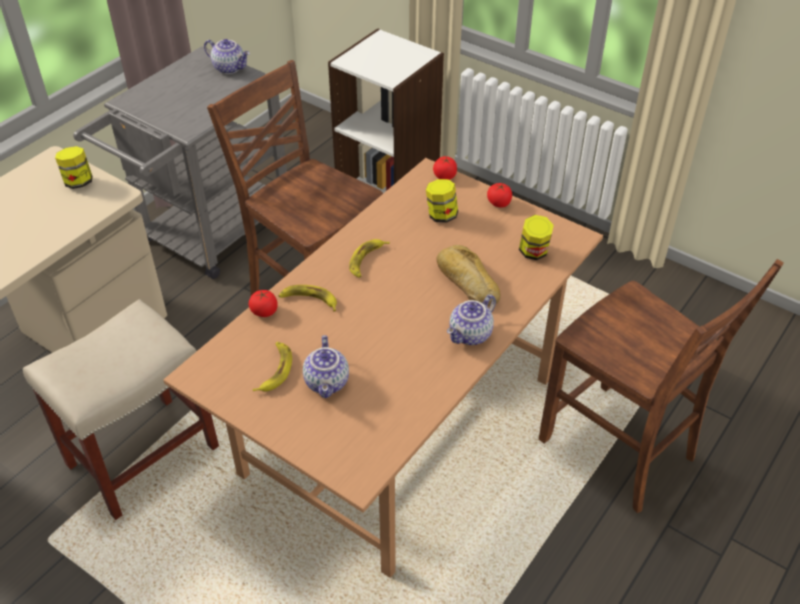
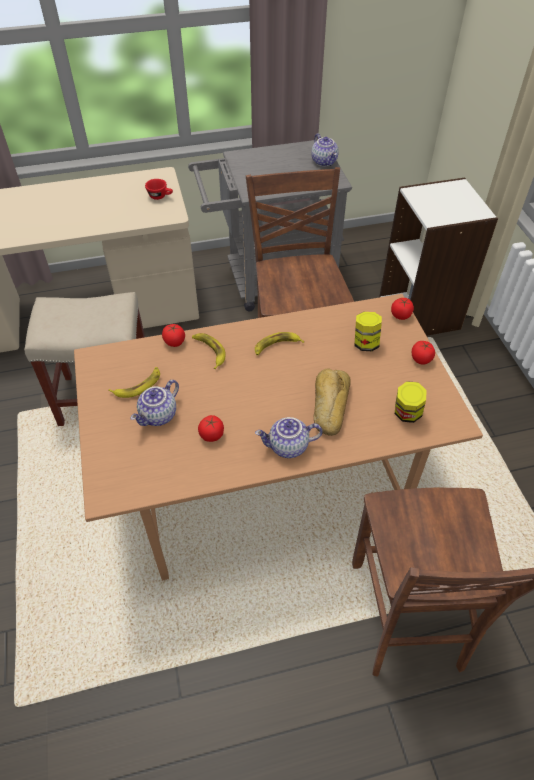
camera: 40 degrees right, 5 degrees up
jar [55,146,93,189] -> red cup [145,179,173,200]
none -> tomato [198,415,224,442]

